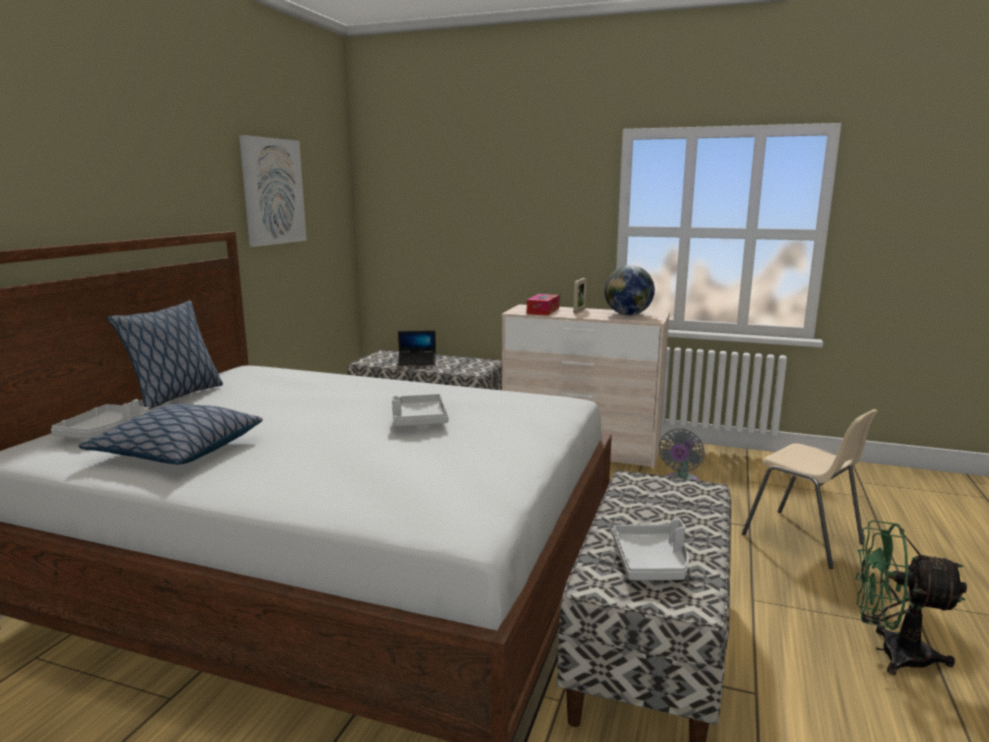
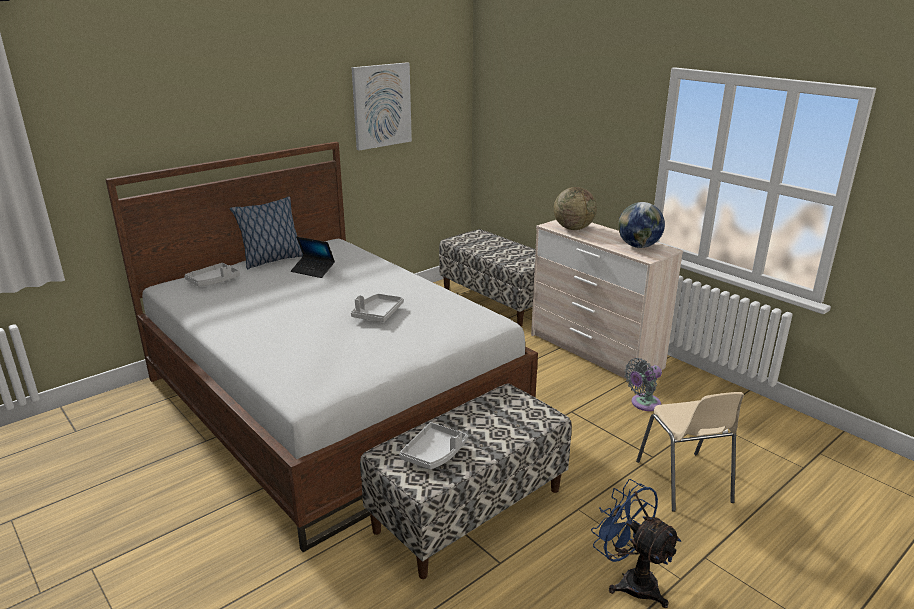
camera: 30 degrees right, 10 degrees up
pillow [79,404,263,465] -> none
laptop [398,330,436,366] -> laptop moved to [291,237,335,278]
tissue box [527,294,559,316] -> globe [554,187,597,230]
picture frame [573,278,587,314] -> none
green fan [855,520,967,675] -> blue fan [591,479,681,608]

